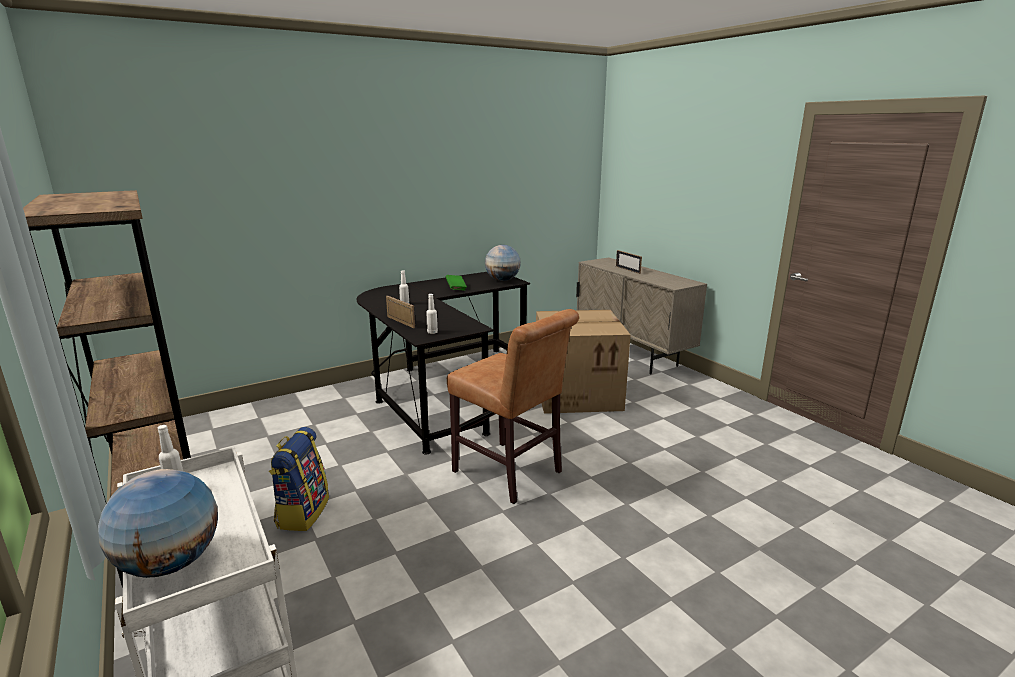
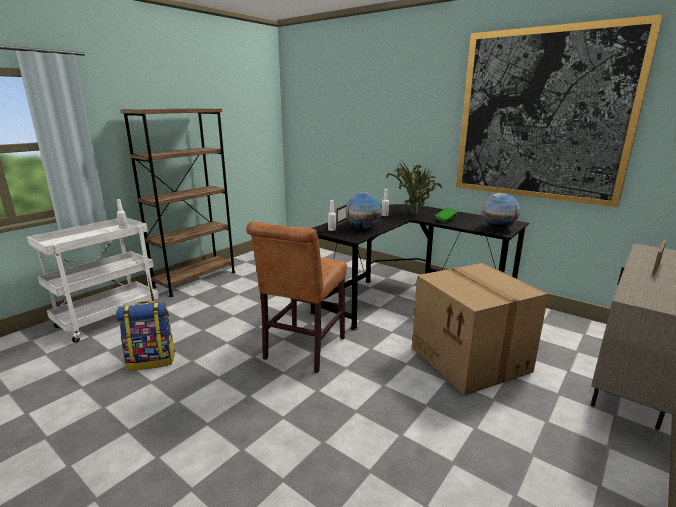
camera: 70 degrees right, 0 degrees up
globe [98,469,218,578] -> globe moved to [345,192,382,229]
backpack [269,427,329,531] -> backpack moved to [116,301,176,371]
none -> potted plant [386,162,442,214]
none -> picture [456,14,663,207]

